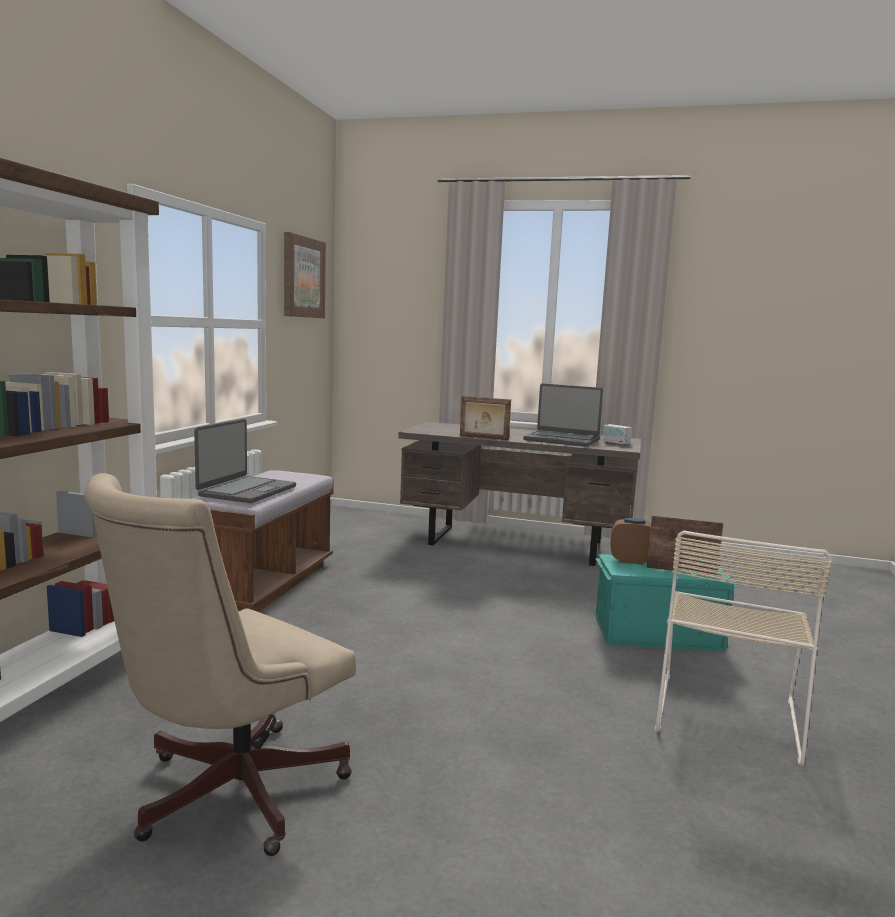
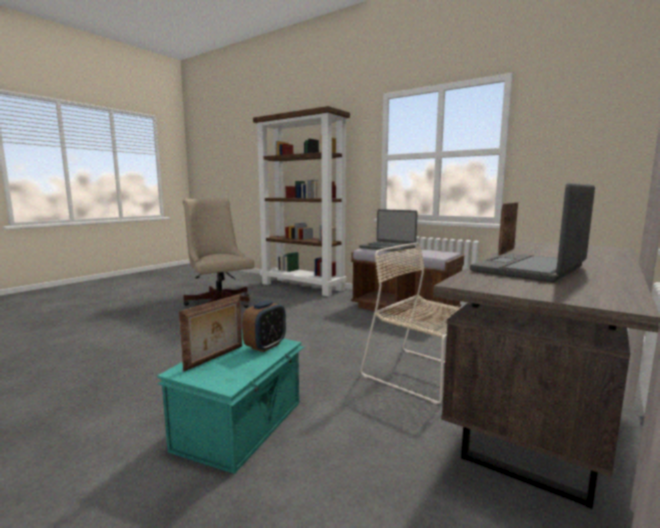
camera: 110 degrees right, 0 degrees up
picture [284,232,326,318] -> none
radio [603,413,632,445] -> none
beige chair [655,530,832,766] -> beige chair moved to [360,243,461,404]

